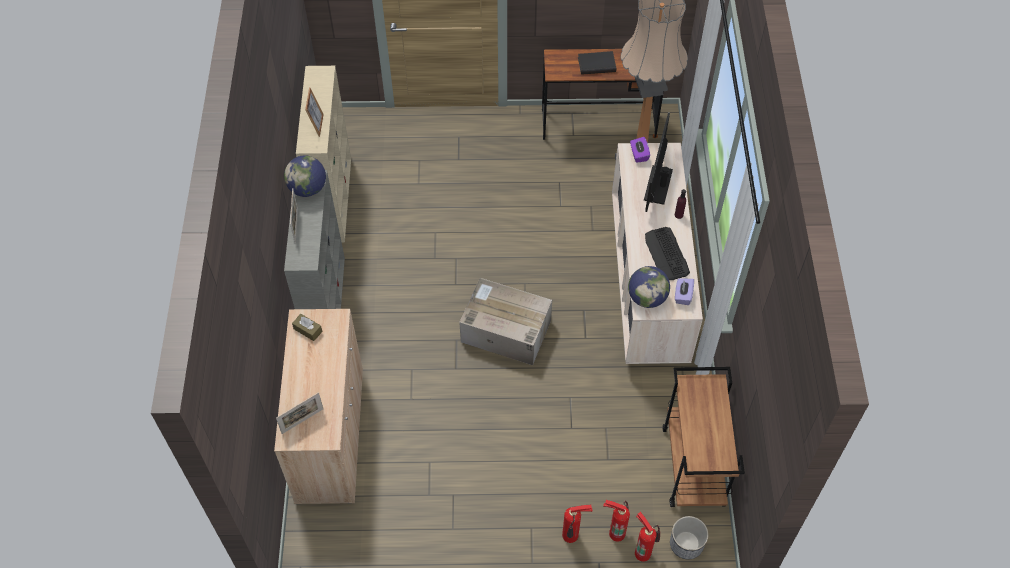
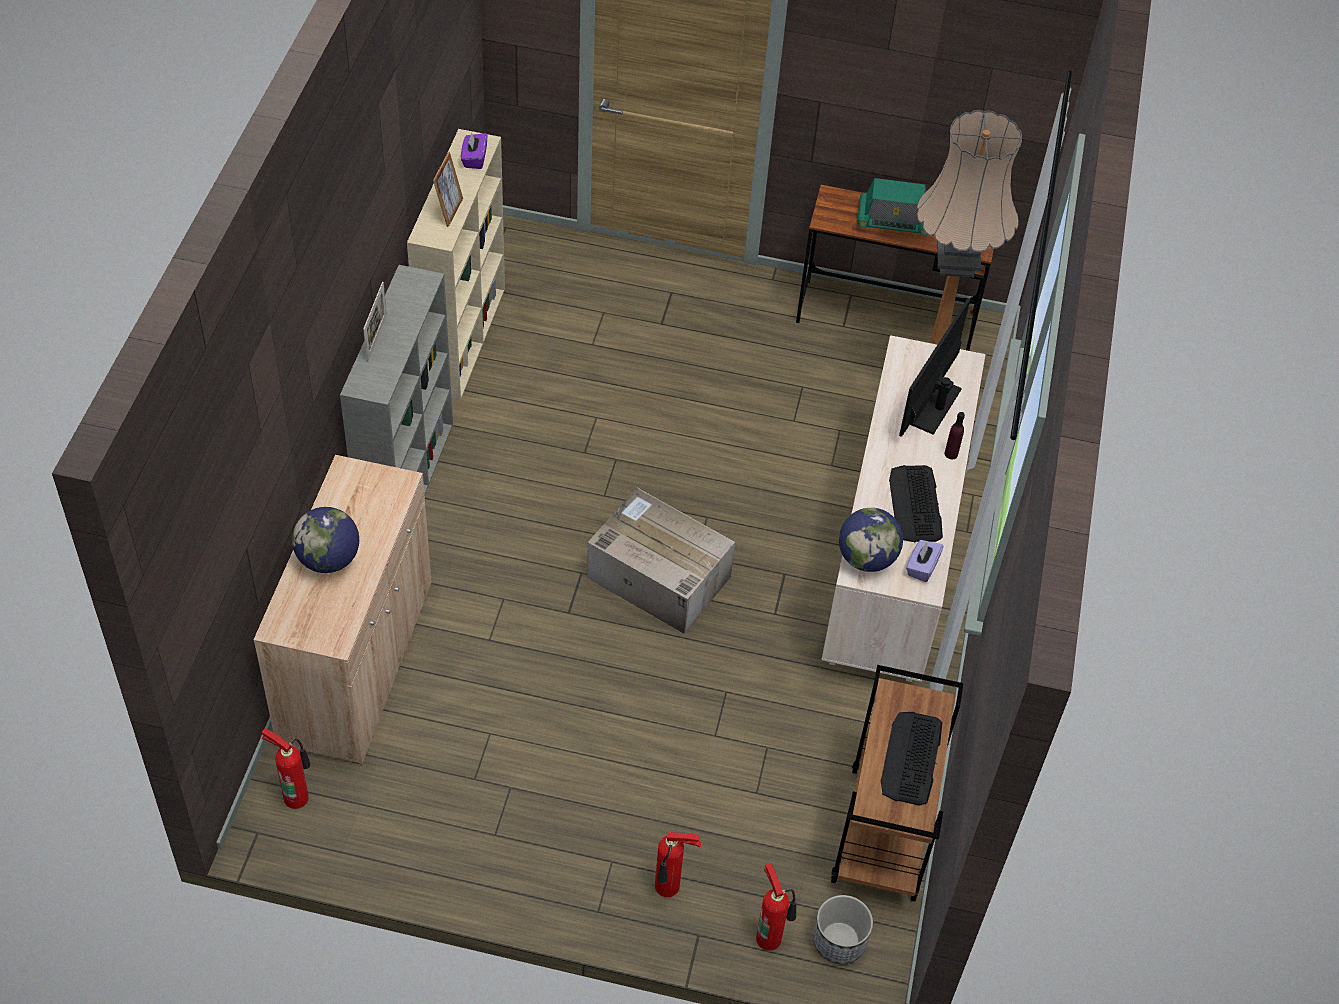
camera: 10 degrees right, 5 degrees down
picture frame [276,392,323,434] -> none
globe [284,155,326,197] -> globe moved to [292,507,359,573]
brown tissue box [292,314,322,341] -> none
black book [578,51,616,75] -> radio [857,178,928,236]
fire extinguisher [603,500,630,542] -> fire extinguisher moved to [262,728,311,809]
purple tissue box [630,137,650,163] -> purple tissue box moved to [461,132,488,169]
none -> keyboard [881,712,942,806]

